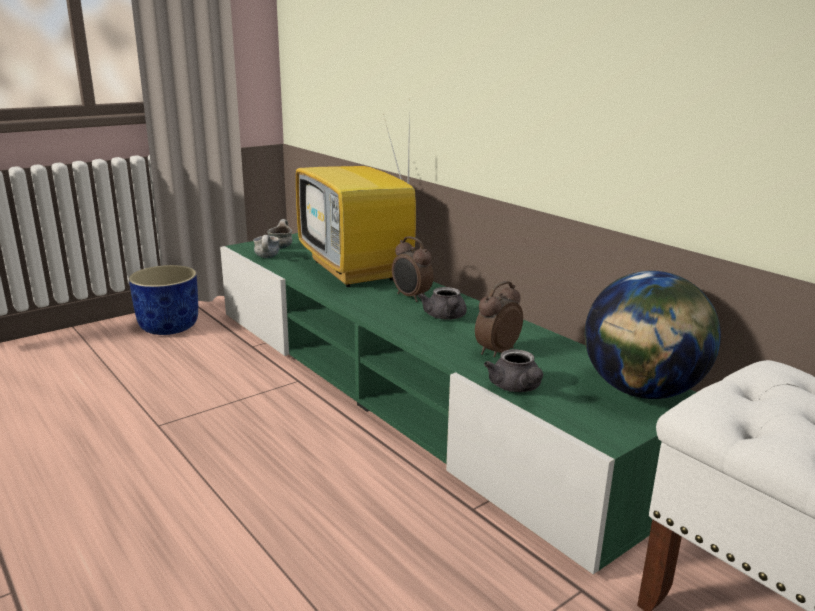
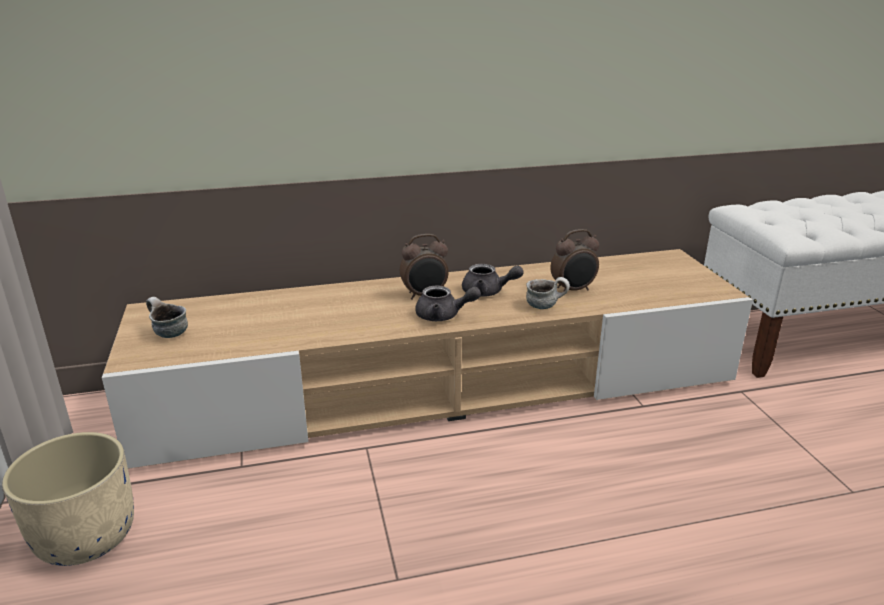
camera: 65 degrees left, 5 degrees up
blue planter [129,265,198,335] -> beige planter [2,432,134,566]
green tv stand [220,233,697,575] -> beige tv stand [102,249,753,469]
mug [253,235,280,258] -> mug moved to [526,277,570,309]
television [296,105,416,287] -> none
alarm clock [475,281,523,357] -> alarm clock turned 90 degrees counterclockwise [550,229,599,292]
grey teapot [484,349,543,392] -> grey teapot moved to [415,286,481,321]
globe [585,271,721,399] -> none

